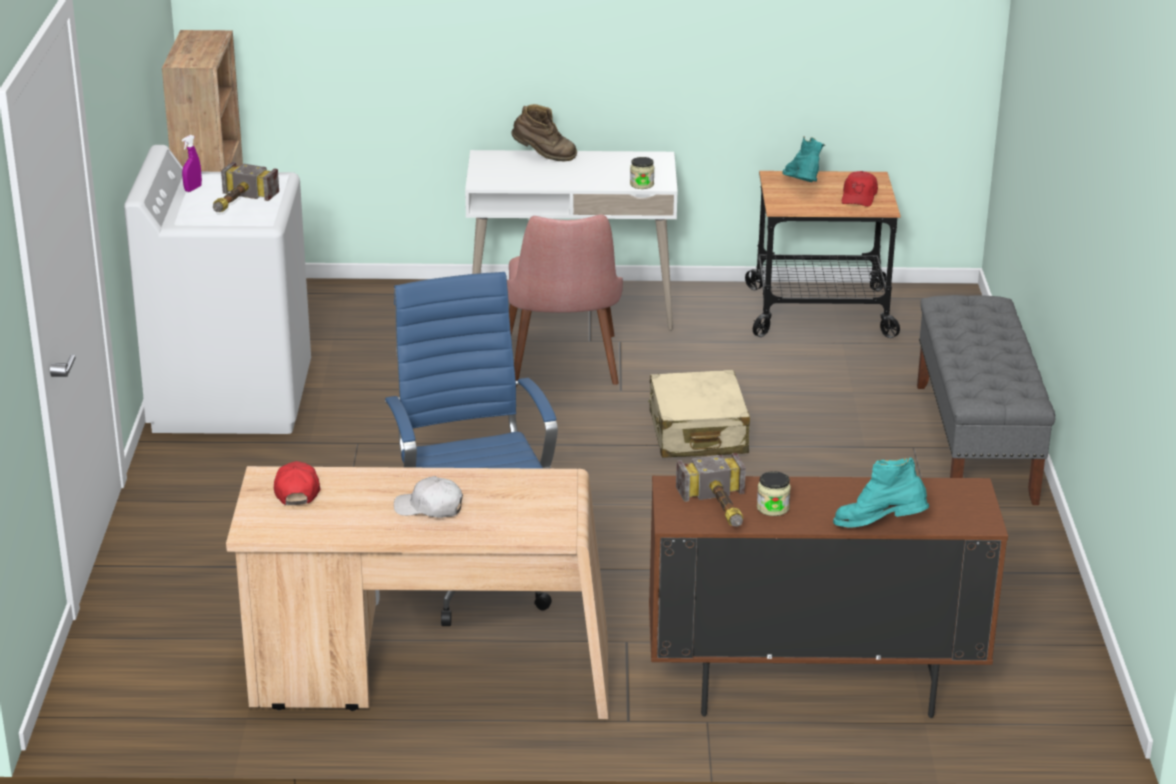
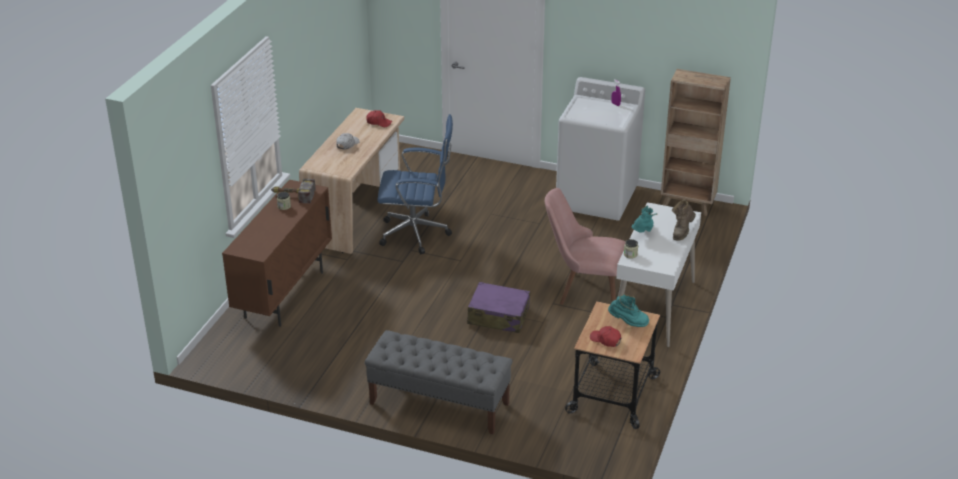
camera: 110 degrees right, 5 degrees up
hammer [213,162,279,212] -> none
beige suitcase [648,370,750,458] -> purple suitcase [467,282,530,333]
turquoise boot [833,457,929,527] -> turquoise boot moved to [631,206,658,233]

